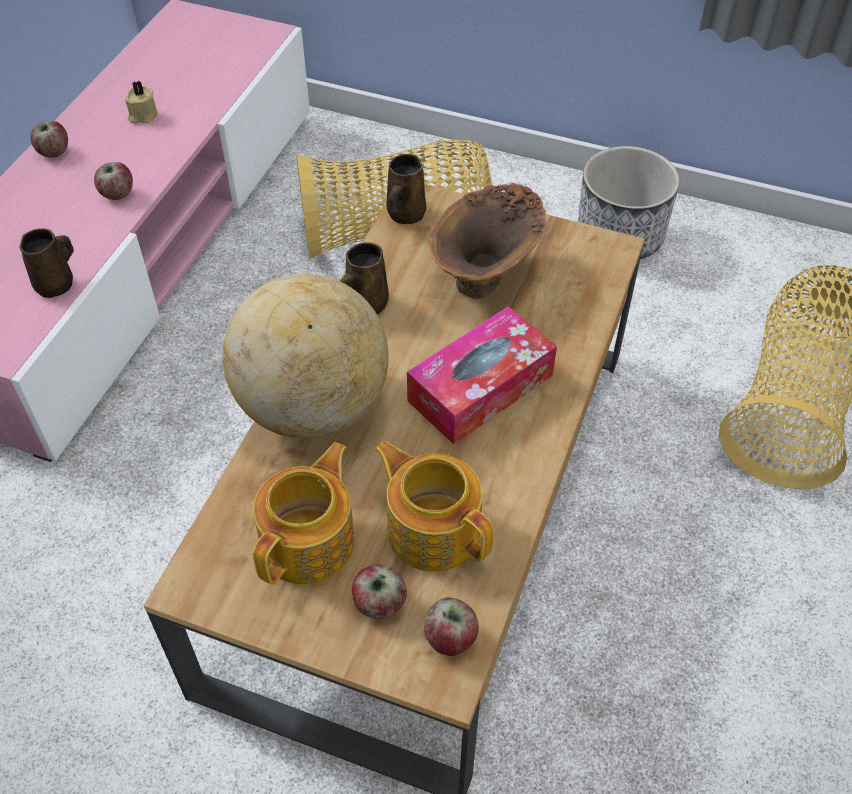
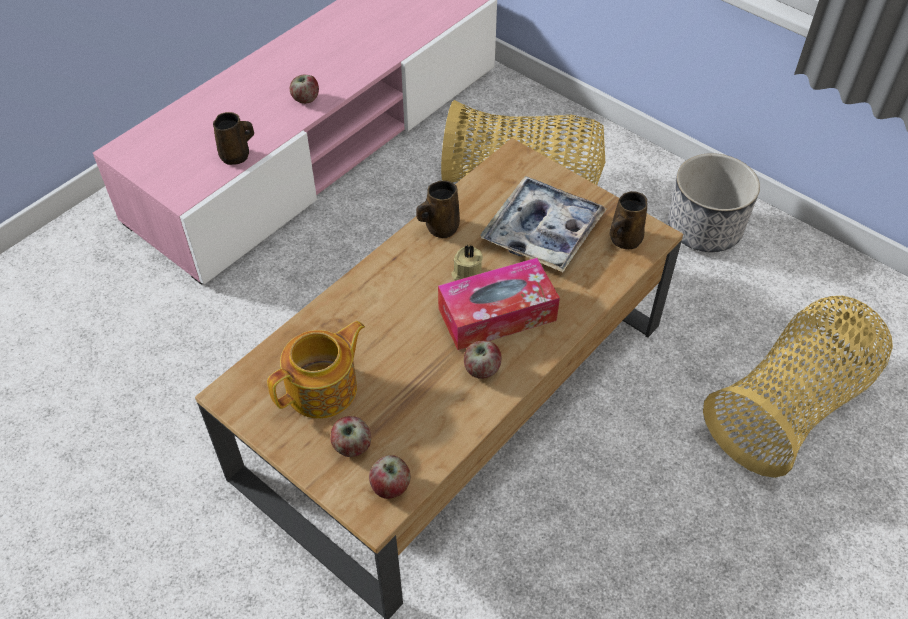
camera: 20 degrees right, 0 degrees up
apple [30,121,68,158] -> apple moved to [464,341,501,379]
beige candle [125,81,157,124] -> beige candle moved to [451,245,483,280]
globe [222,274,389,439] -> none
teapot [375,441,494,572] -> none
brown mug [387,154,426,224] -> brown mug moved to [609,191,647,249]
brown vase [429,183,548,299] -> tray [481,176,607,272]

